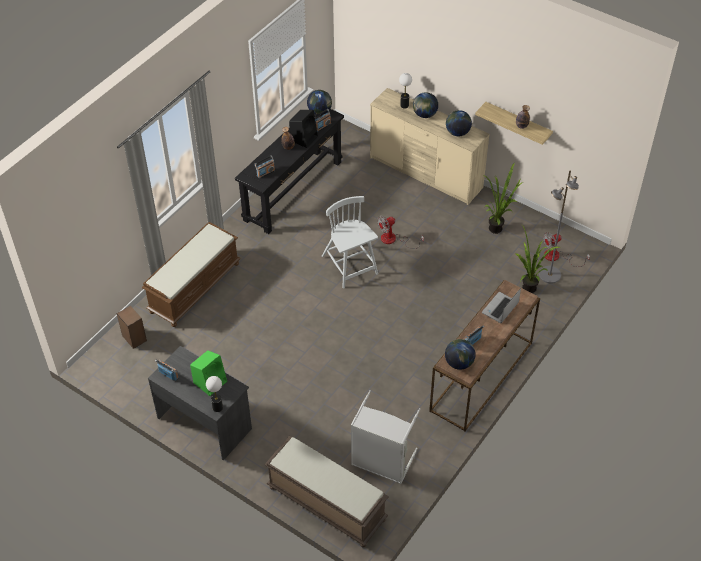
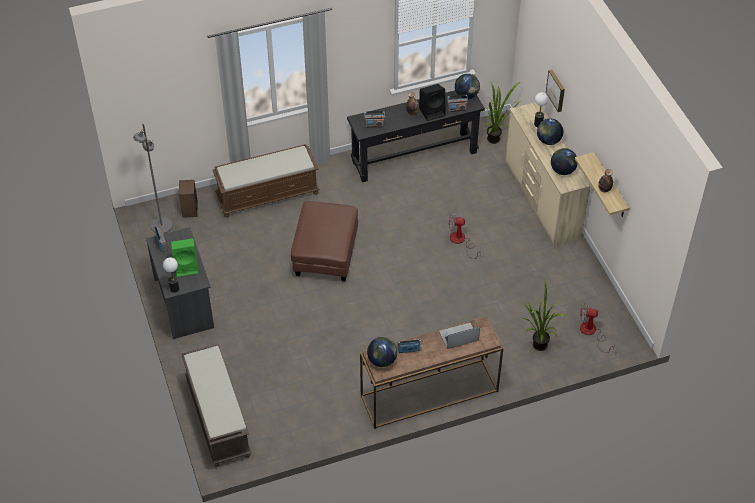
camera: 35 degrees right, 0 degrees up
white chair [322,196,378,289] -> none
grey laundry basket [351,390,420,484] -> none
potted plant [485,162,523,234] -> potted plant moved to [485,82,522,144]
grey floor lamp [539,170,579,284] -> grey floor lamp moved to [133,124,173,234]
none -> brown ottoman [291,201,358,282]
none -> picture [546,69,565,112]

